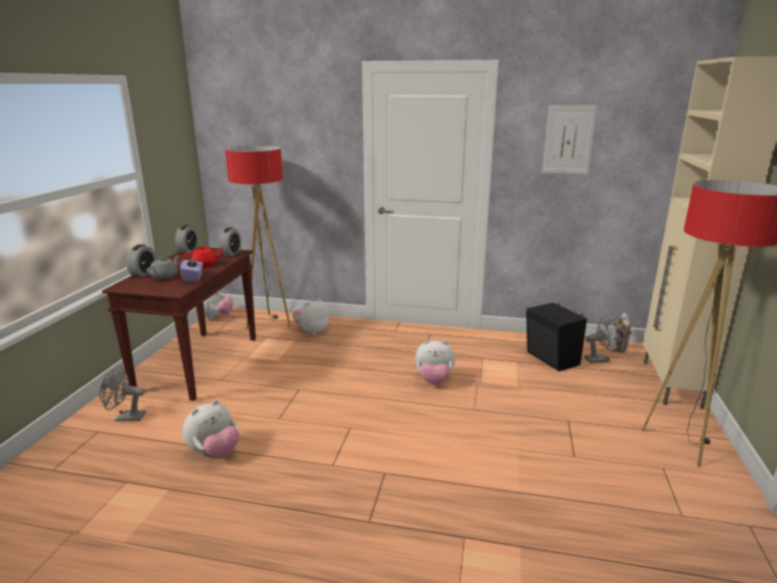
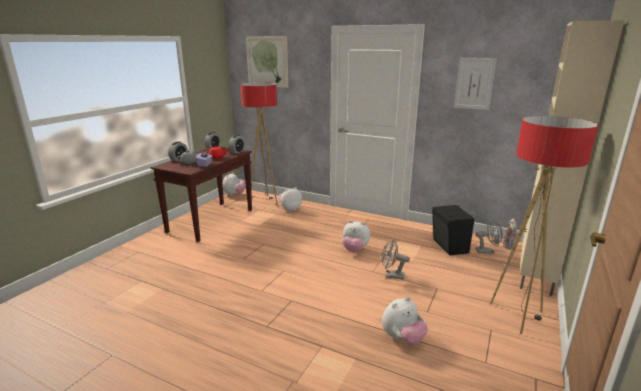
camera: 15 degrees right, 0 degrees up
grey fan [99,366,146,421] -> grey fan moved to [381,239,410,280]
plush toy [182,400,240,458] -> plush toy moved to [382,297,428,345]
none -> picture [246,36,288,88]

